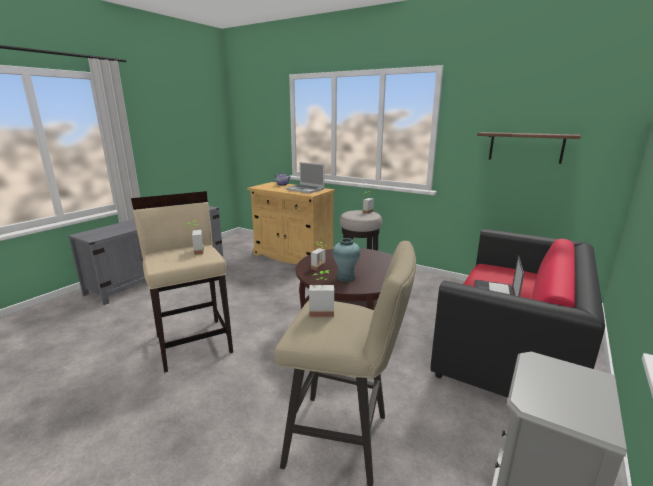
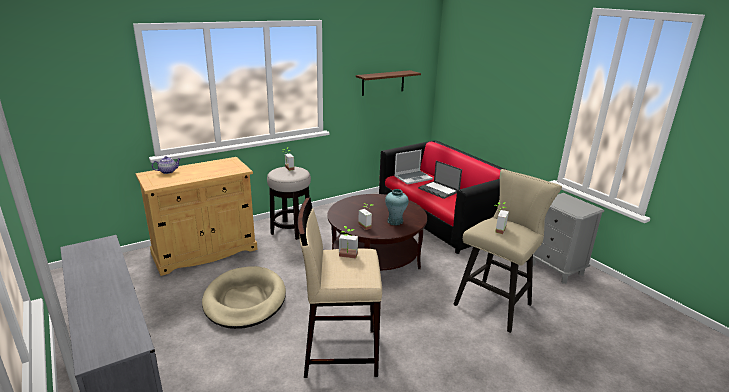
camera: 65 degrees left, 5 degrees up
laptop [286,162,324,193] -> laptop moved to [394,149,433,185]
none -> beige dog bed [202,266,286,329]

